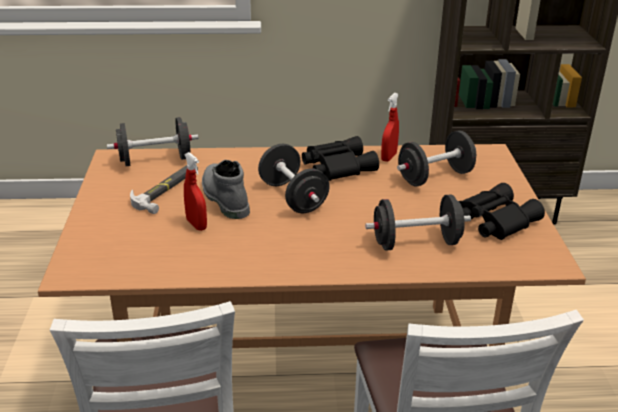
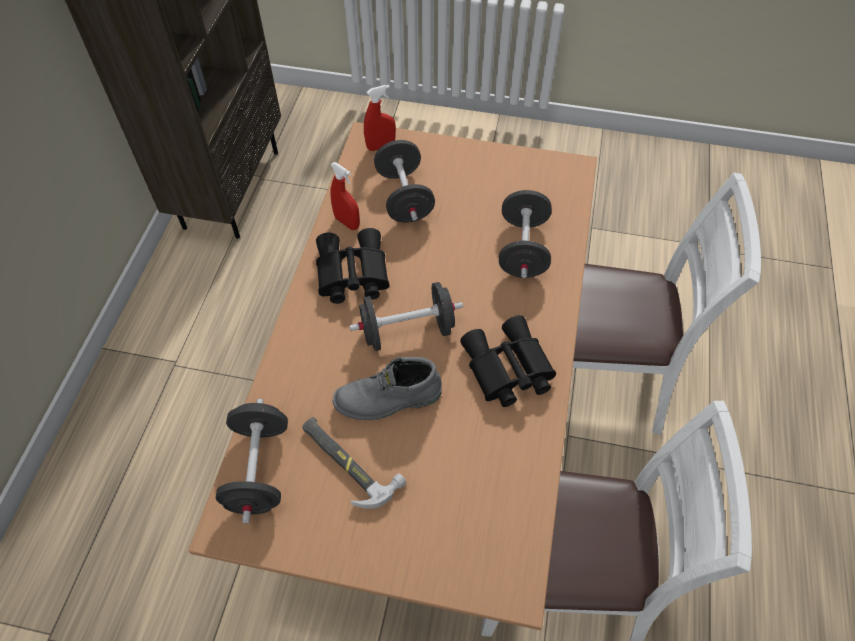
camera: 75 degrees left, 25 degrees up
red spray bottle [184,152,207,231] -> red spray bottle moved to [364,85,396,151]
black binoculars [459,183,545,240] -> black binoculars moved to [460,315,556,407]

